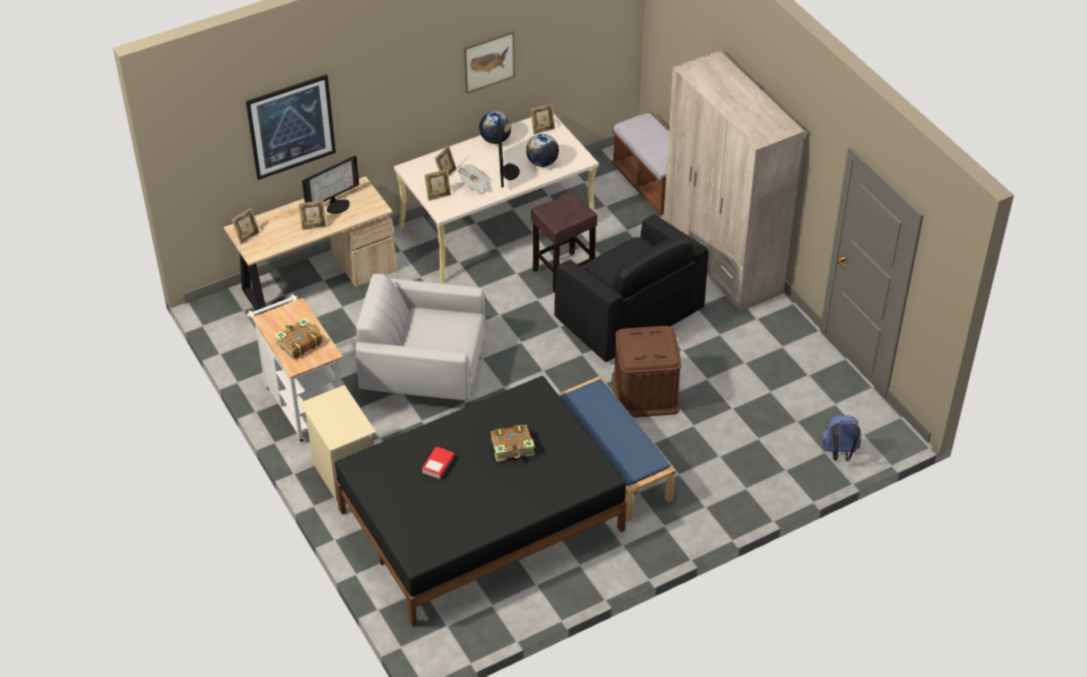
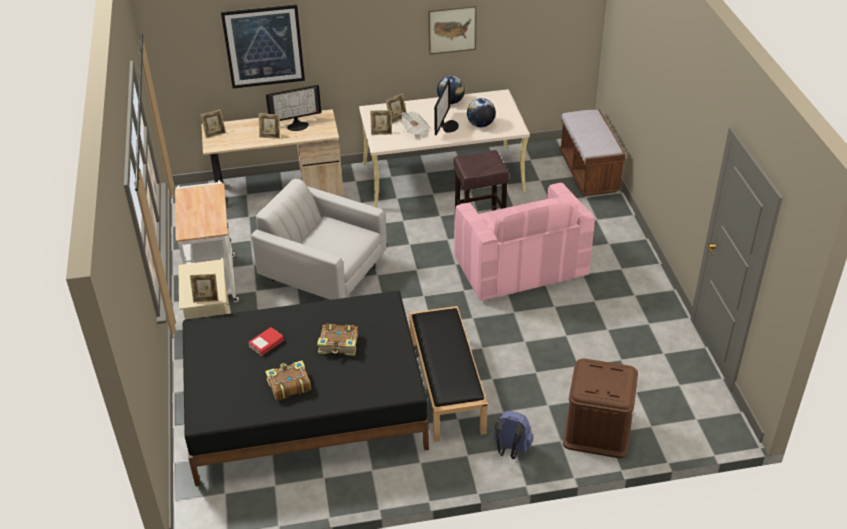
camera: 20 degrees right, 5 degrees down
book [274,317,323,359] -> book moved to [265,360,311,400]
picture frame [530,104,555,135] -> picture frame moved to [190,274,219,303]
black armchair [554,214,709,362] -> pink armchair [454,183,595,301]
blue bench [558,376,676,521] -> black bench [409,306,488,442]
brown storage box [612,326,682,418] -> brown storage box moved to [563,359,638,458]
beige wardrobe [663,51,805,312] -> none
blue backpack [822,415,861,461] -> blue backpack moved to [494,411,533,459]

